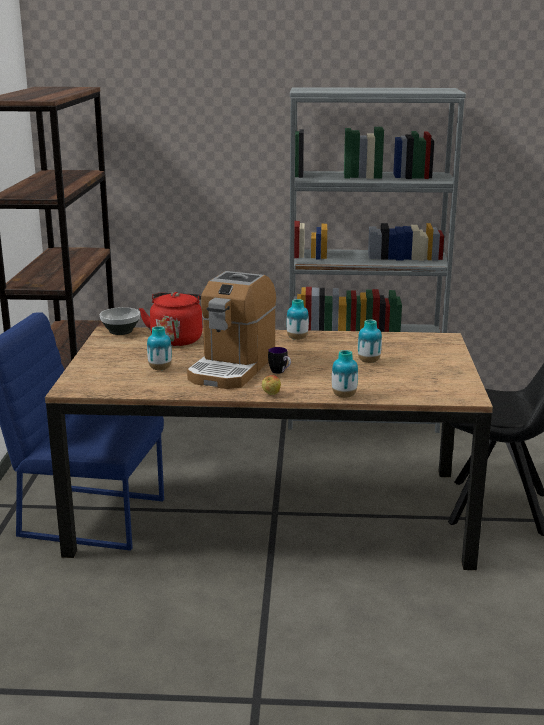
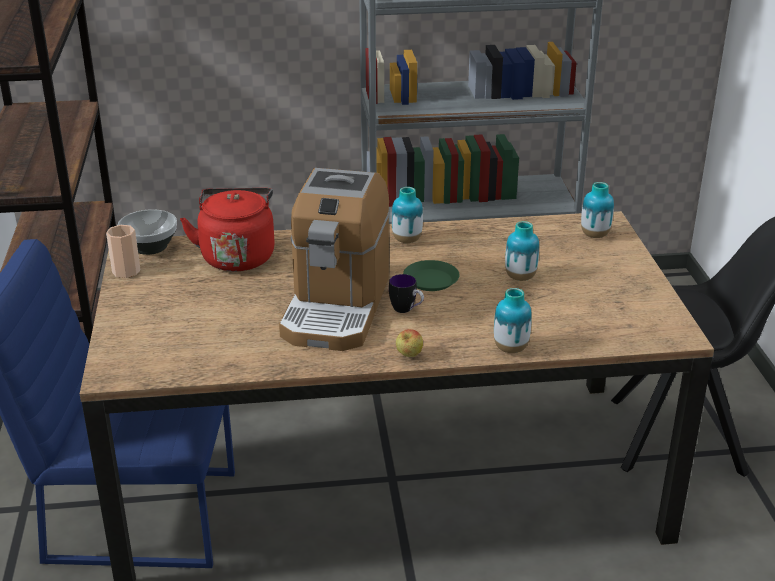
camera: 10 degrees left, 10 degrees up
vase [147,326,172,370] -> vase moved to [581,182,614,238]
none -> cup [106,225,140,278]
none -> green plate [403,260,460,291]

